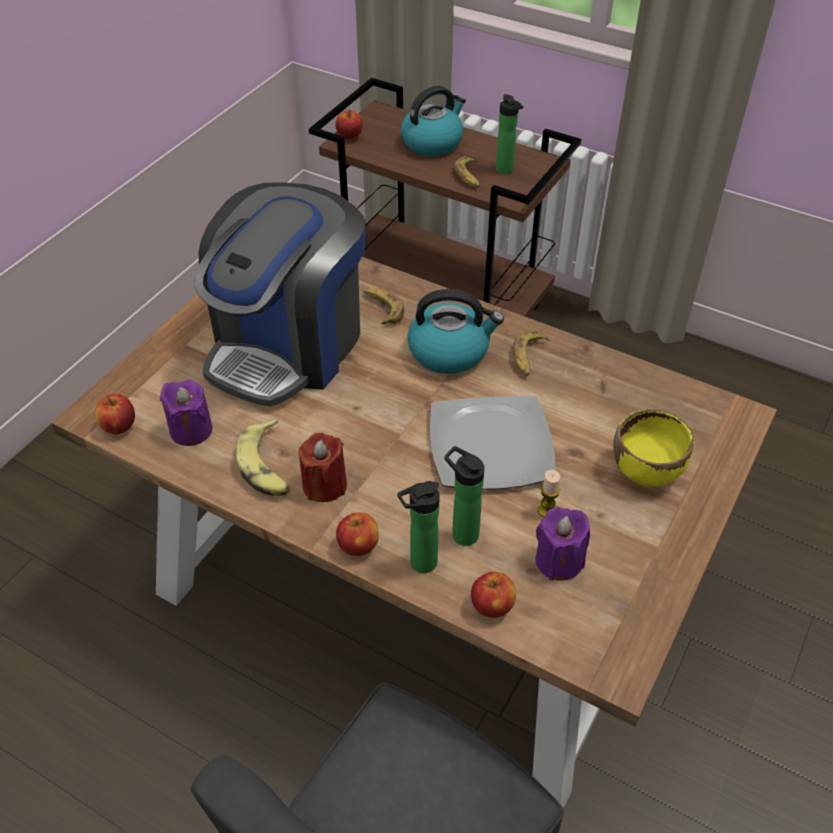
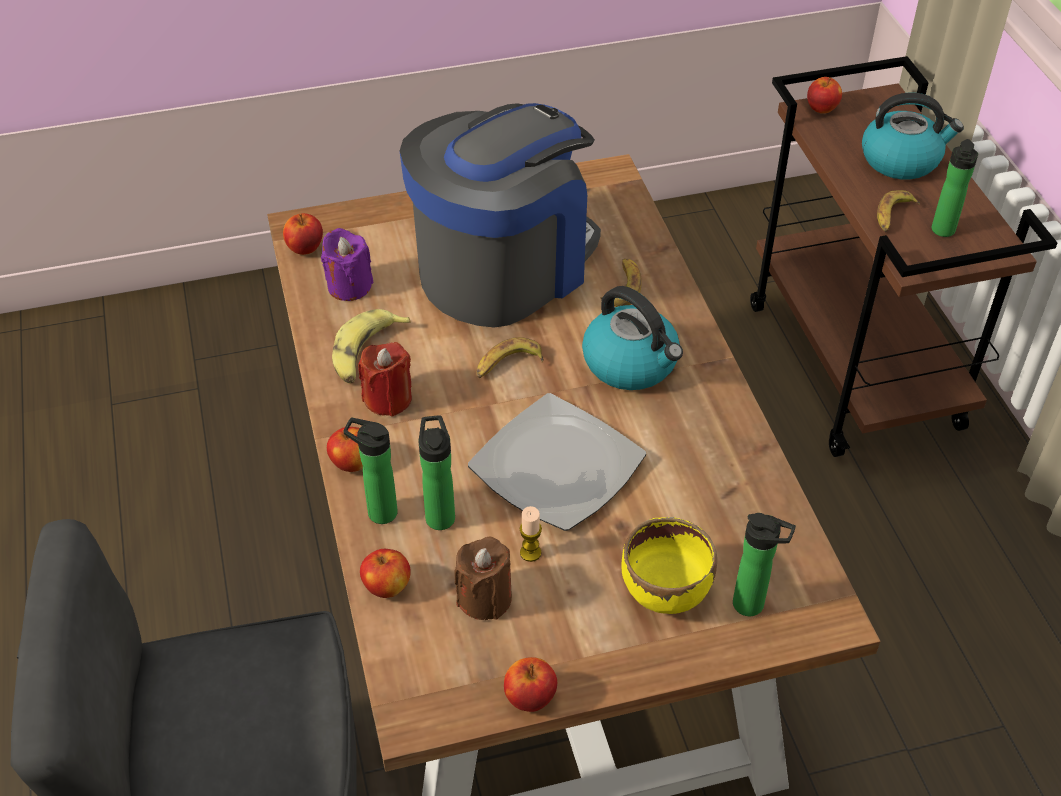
camera: 45 degrees right, 0 degrees up
coffee machine [194,182,366,407] -> coffee machine turned 150 degrees clockwise [400,103,601,328]
banana [513,330,549,376] -> banana moved to [477,337,544,378]
purple candle [535,507,590,580] -> brown candle [454,536,512,620]
none -> apple [504,657,557,712]
none -> bottle [733,513,796,616]

